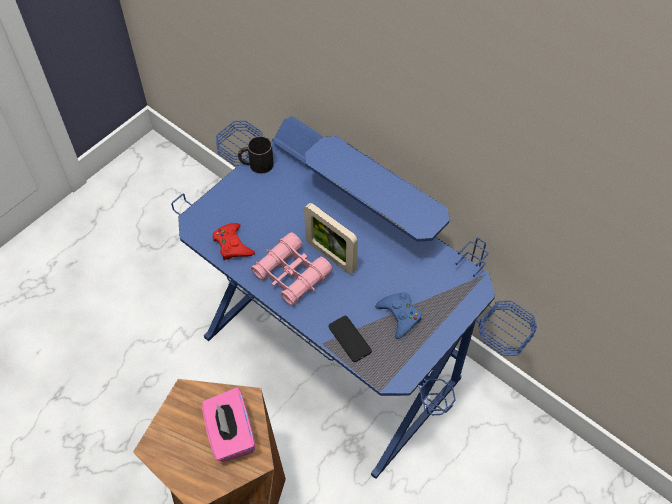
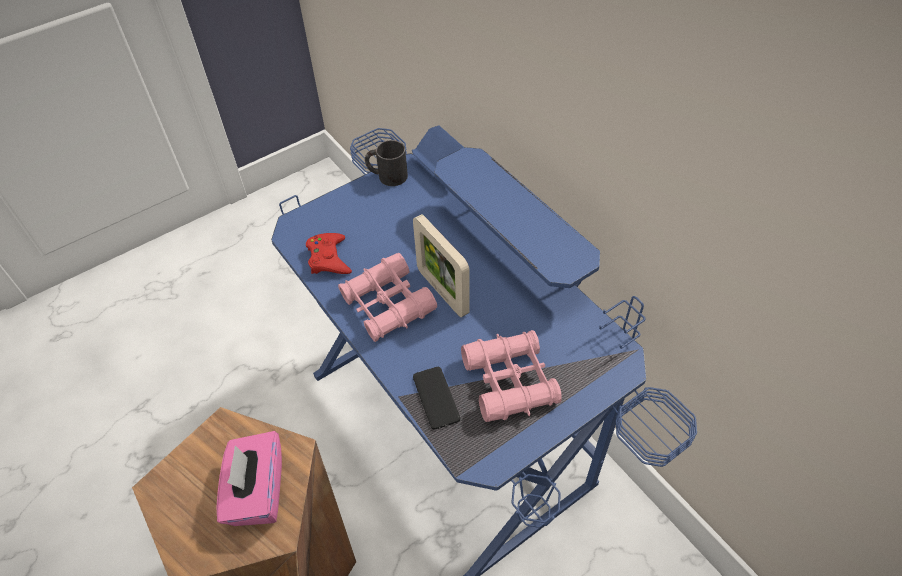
camera: 15 degrees right, 5 degrees down
blue game controller [375,292,422,339] -> pink binoculars [461,330,562,422]

